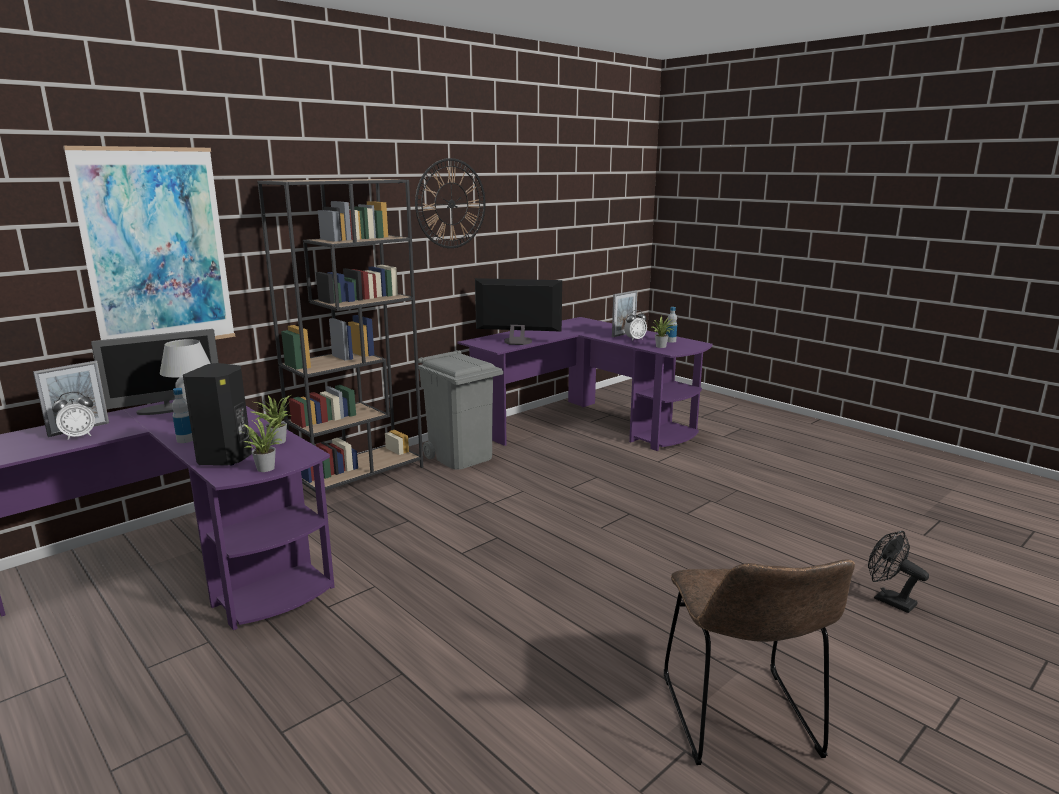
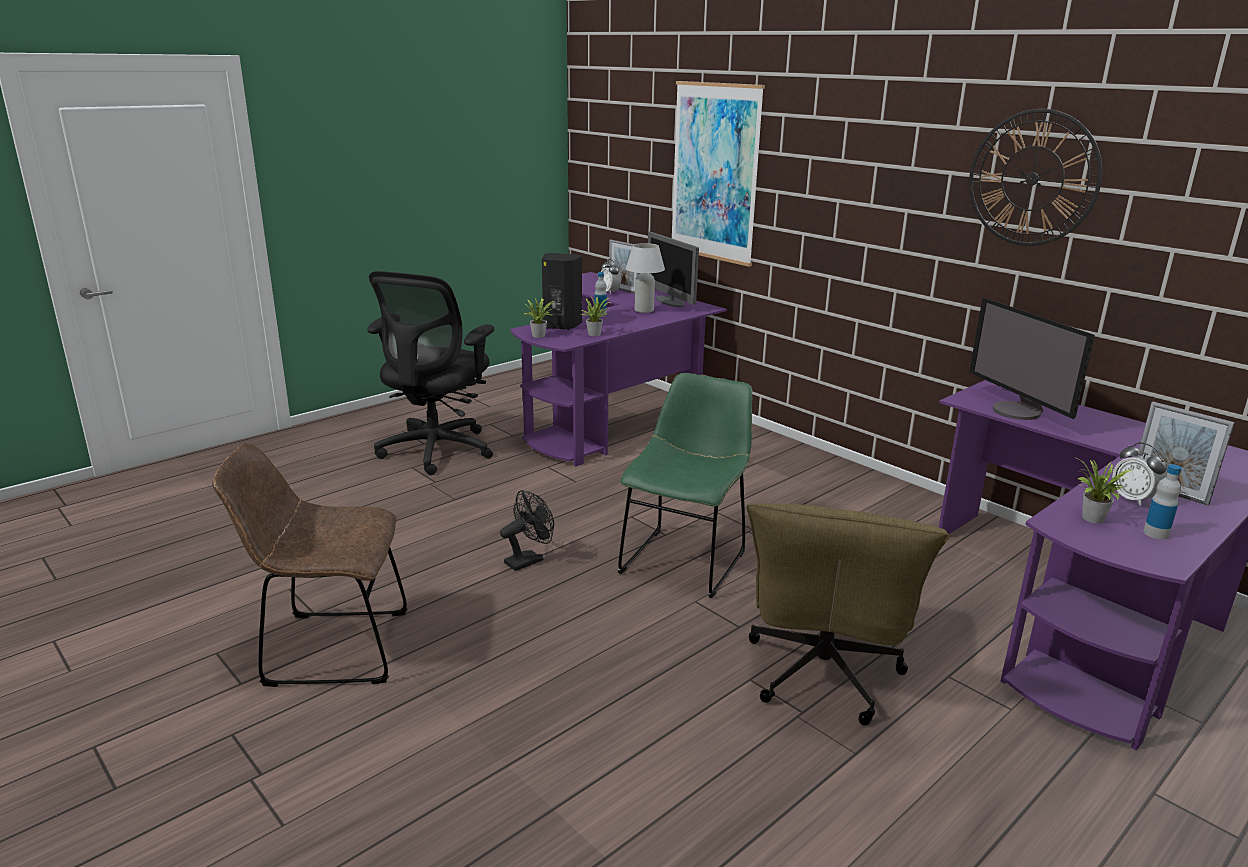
camera: 90 degrees right, 5 degrees up
bookcase [257,179,423,493] -> none
grey trash can [418,350,503,470] -> none
monitor [475,278,562,345] -> monitor turned 150 degrees clockwise [969,297,1095,420]
black fan [868,531,929,613] -> black fan moved to [500,490,554,571]
none -> black office chair [367,271,494,475]
none -> green chair [618,373,752,598]
none -> beige office chair [746,503,950,726]

